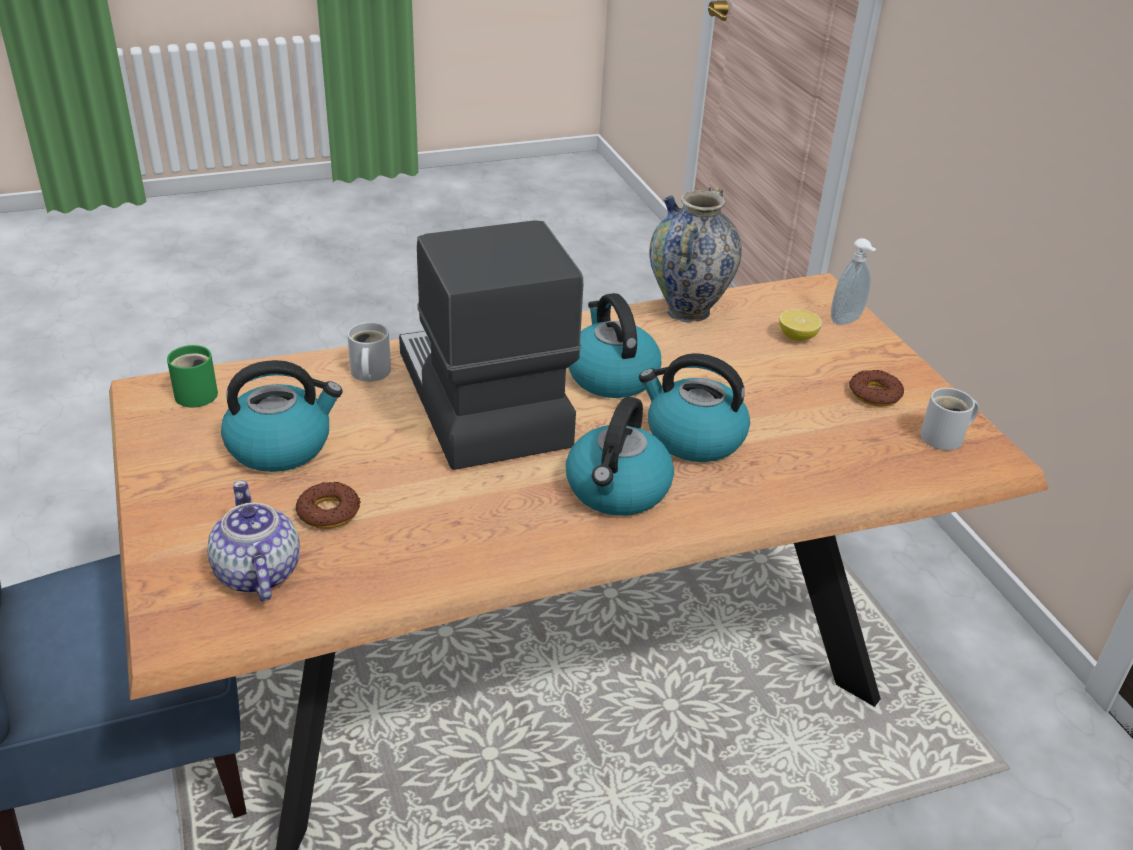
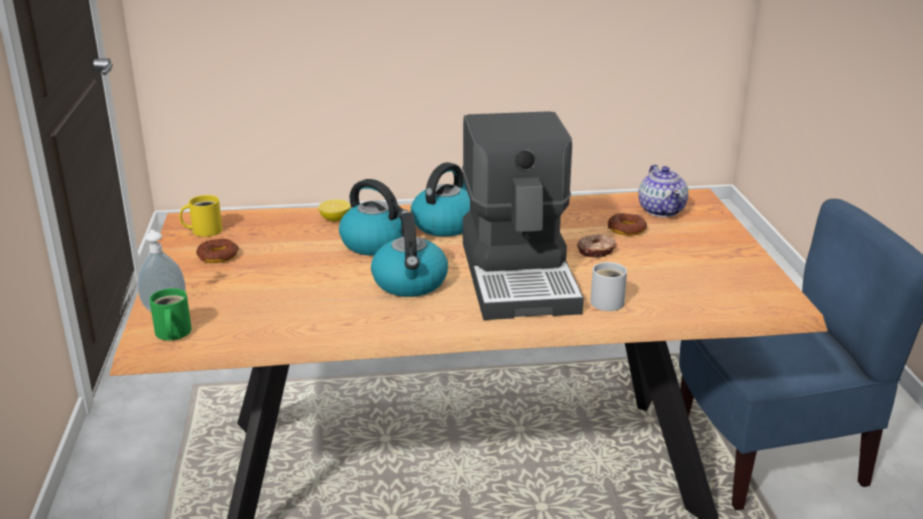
camera: 165 degrees left, 10 degrees down
green mug [167,345,218,408] -> green mug moved to [150,288,192,340]
kettle [221,360,343,472] -> none
vase [649,187,742,322] -> none
lemon [779,309,822,341] -> lemon moved to [318,199,351,222]
white mug [920,388,979,450] -> yellow mug [179,195,222,237]
none -> donut [577,234,617,258]

